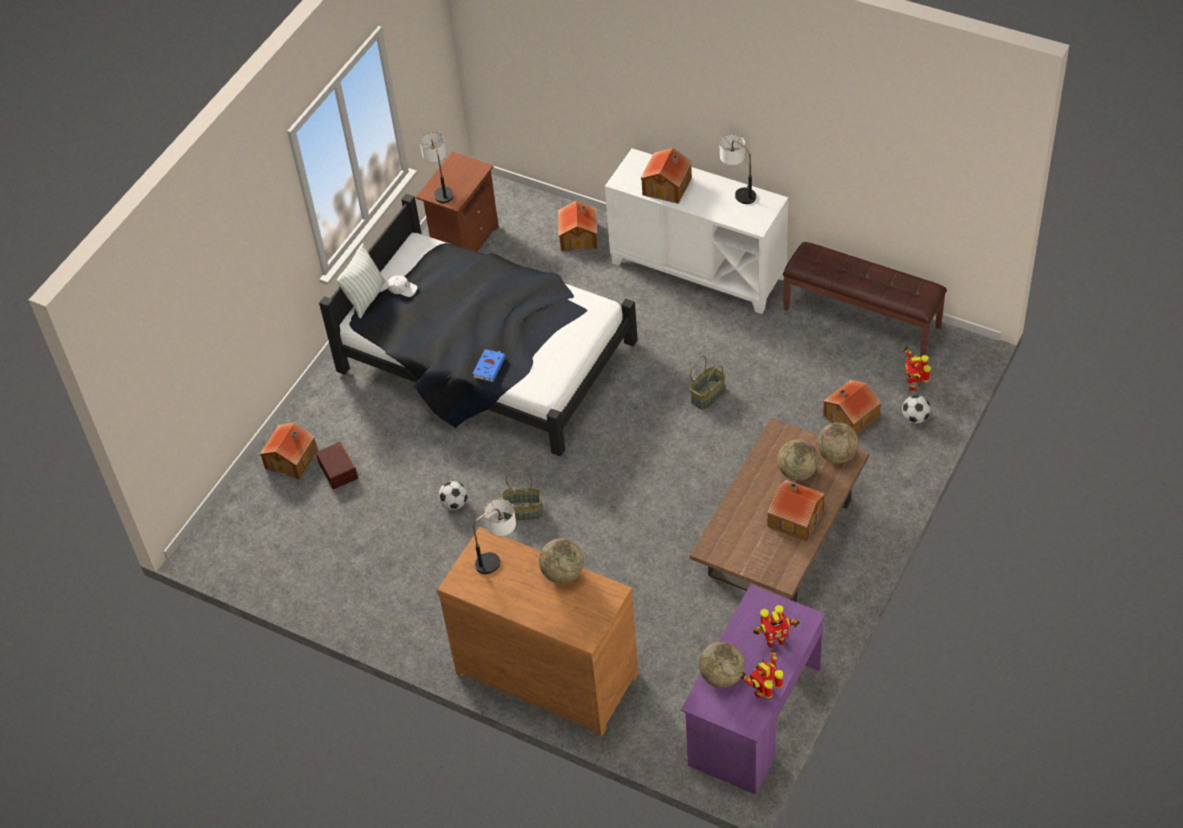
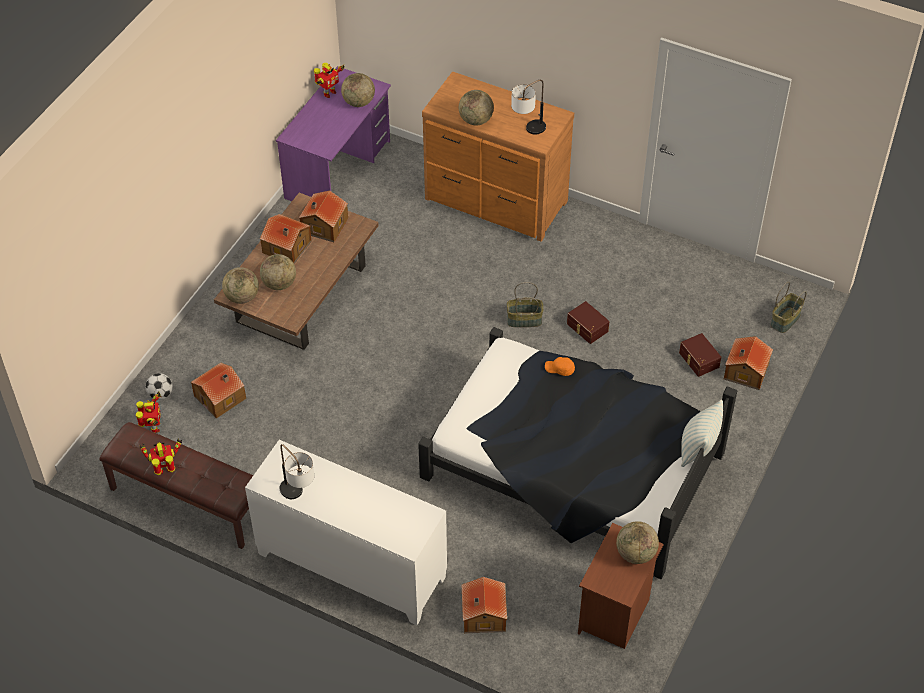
camera: 175 degrees right, 0 degrees up
white cap [387,275,418,297] -> none
table lamp [420,132,454,203] -> globe [616,521,659,564]
football [438,481,467,510] -> brown storage box [567,301,609,344]
blue book [473,349,506,382] -> orange cap [545,357,575,376]
toy house [641,148,692,204] -> toy house moved to [299,190,348,242]
basket [690,356,726,410] -> basket moved to [770,282,806,333]
toy robot [753,605,800,648] -> toy robot moved to [140,439,182,475]

